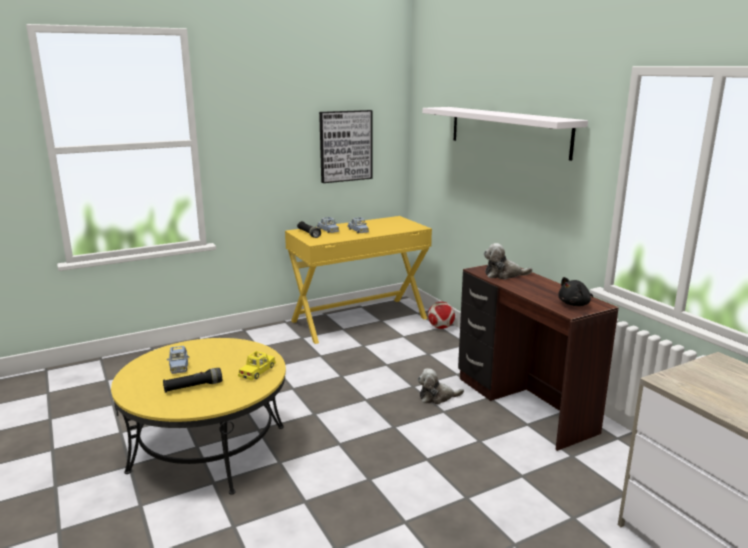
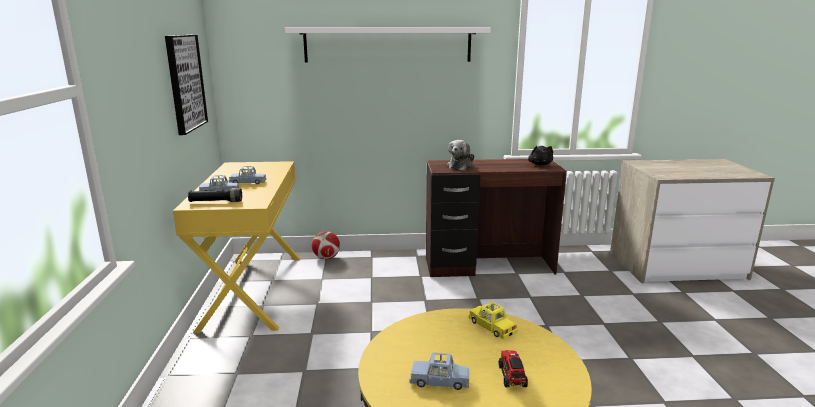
camera: 65 degrees left, 0 degrees up
black flashlight [163,368,222,393] -> toy truck [499,350,528,387]
plush toy [417,368,464,404] -> none

